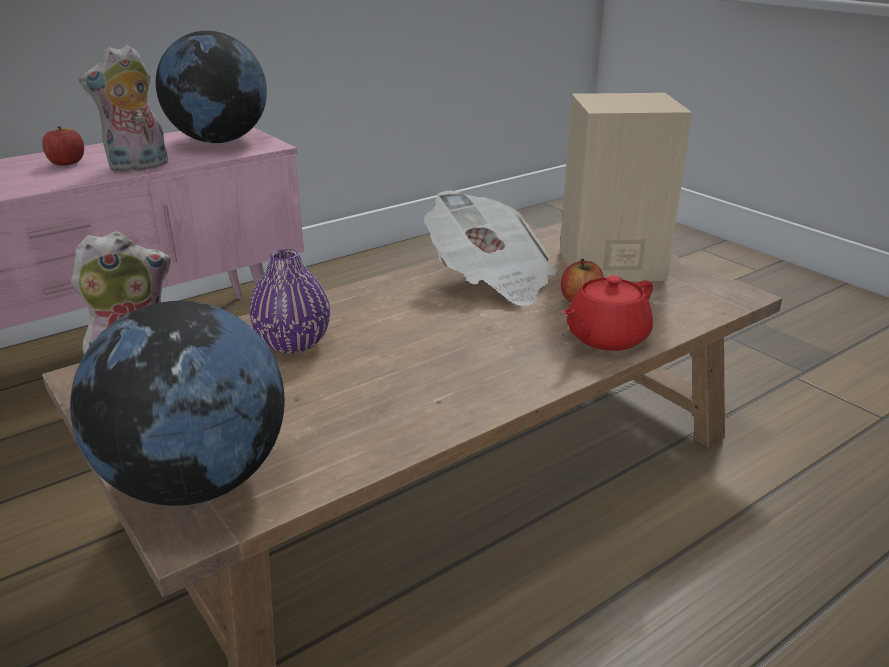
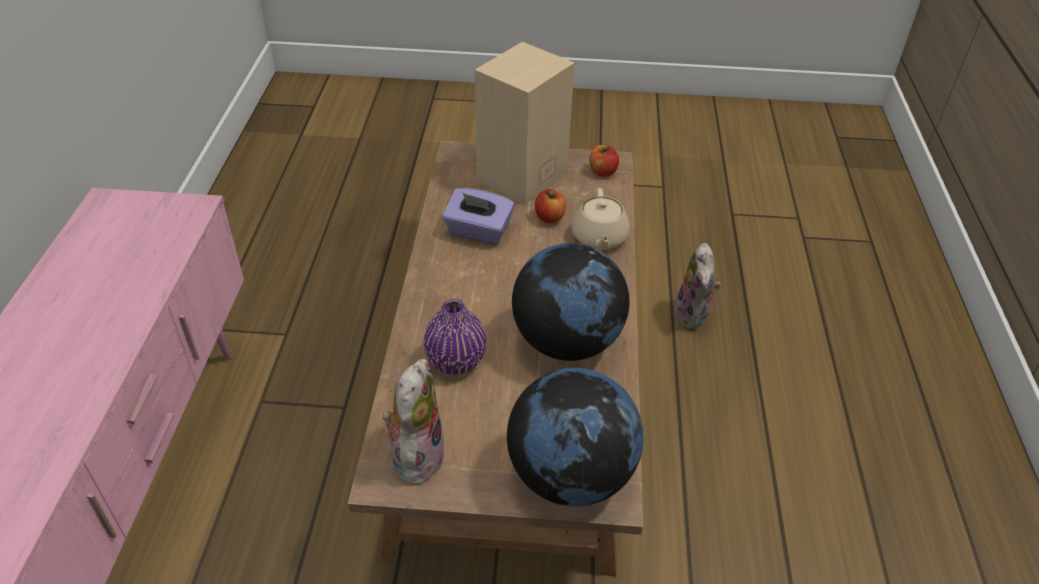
camera: 50 degrees left, 15 degrees up
apple [42,126,84,166] -> apple moved to [589,145,619,177]
plush toy [79,45,168,173] -> plush toy moved to [673,243,722,330]
globe [156,31,267,143] -> globe moved to [512,243,630,361]
newspaper [424,190,557,306] -> purple tissue box [442,188,515,245]
red teapot [562,276,653,351] -> beige teapot [572,188,630,250]

